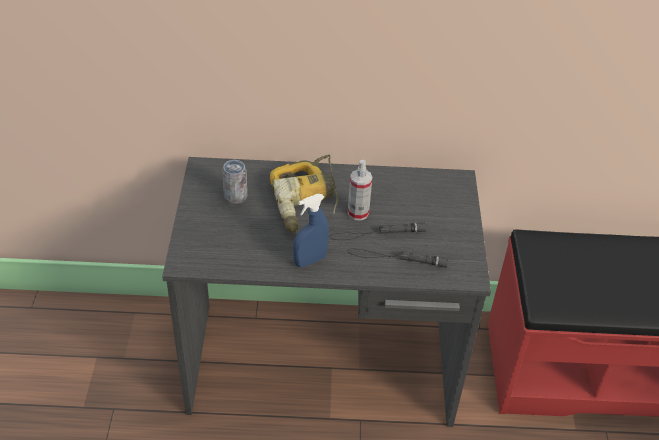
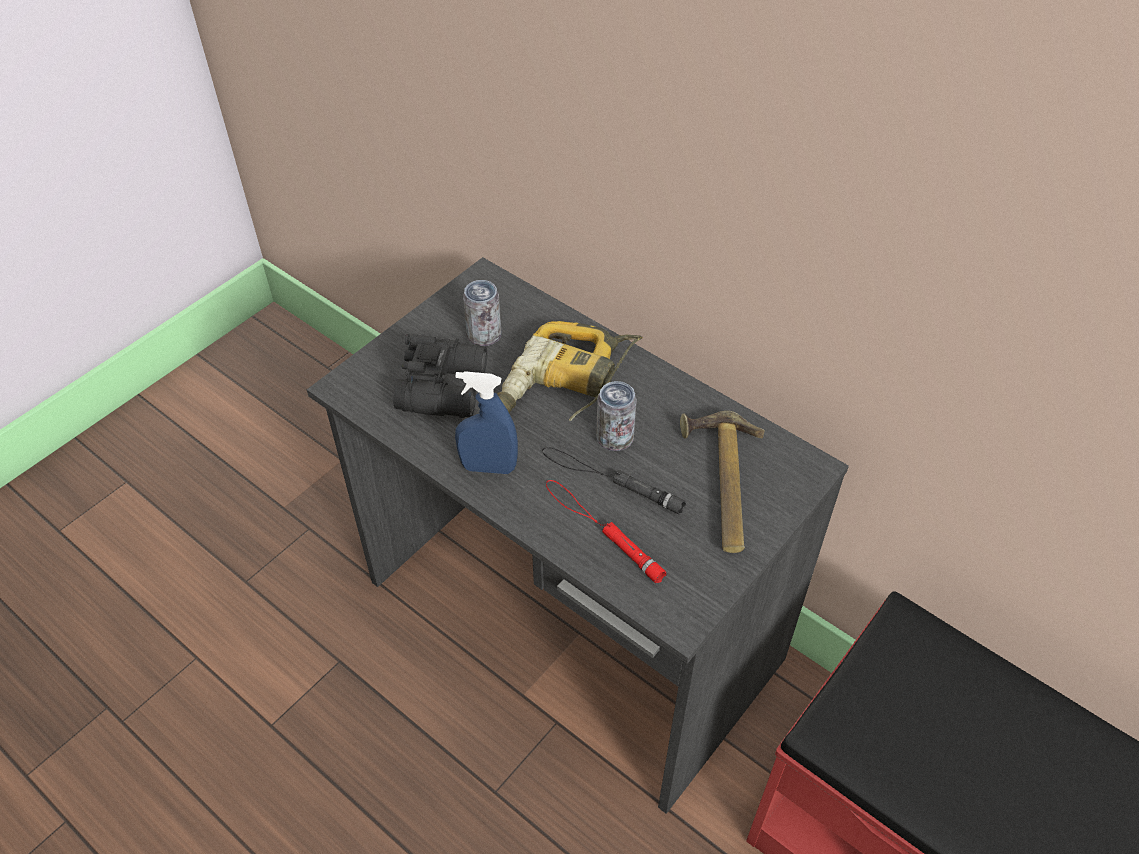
camera: 40 degrees right, 5 degrees up
spray bottle [348,160,372,221] -> can [596,381,637,451]
black flashlight [348,249,448,268] -> red flashlight [546,480,667,584]
none -> black binoculars [393,334,487,418]
none -> hammer [680,411,765,553]

